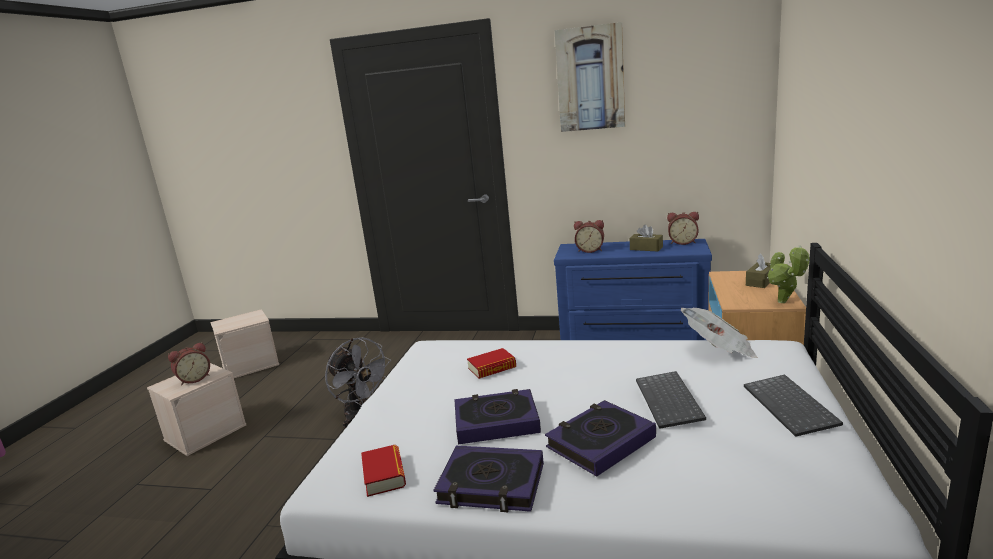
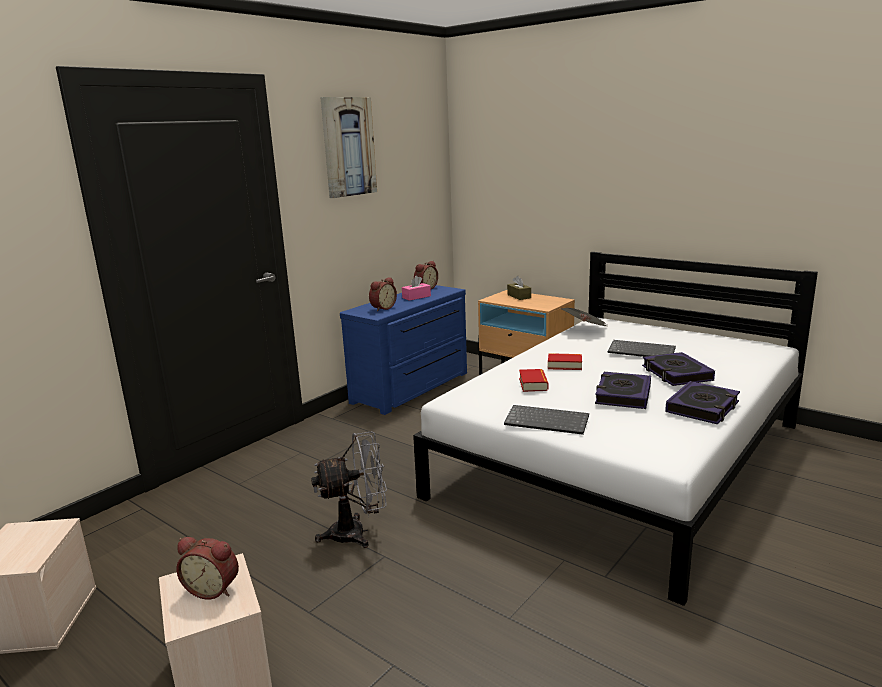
camera: 65 degrees left, 0 degrees up
alarm clock [168,342,210,386] -> alarm clock turned 120 degrees clockwise [176,537,239,600]
book [361,445,406,497] -> book moved to [548,353,582,370]
brown tissue box [630,225,663,252] -> pink tissue box [402,276,431,301]
keyboard [744,374,843,437] -> keyboard moved to [504,405,589,435]
potted plant [767,246,810,303] -> none

